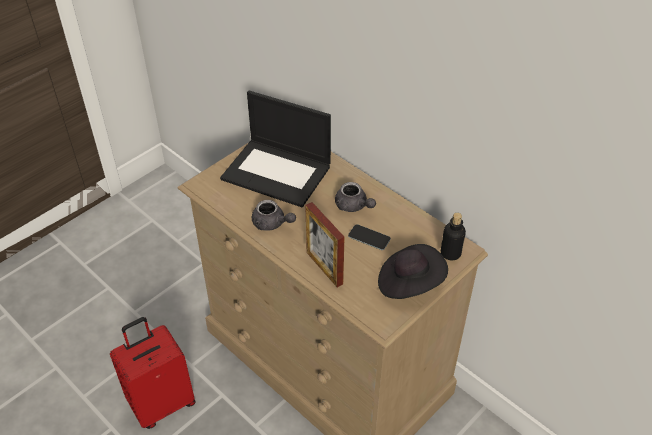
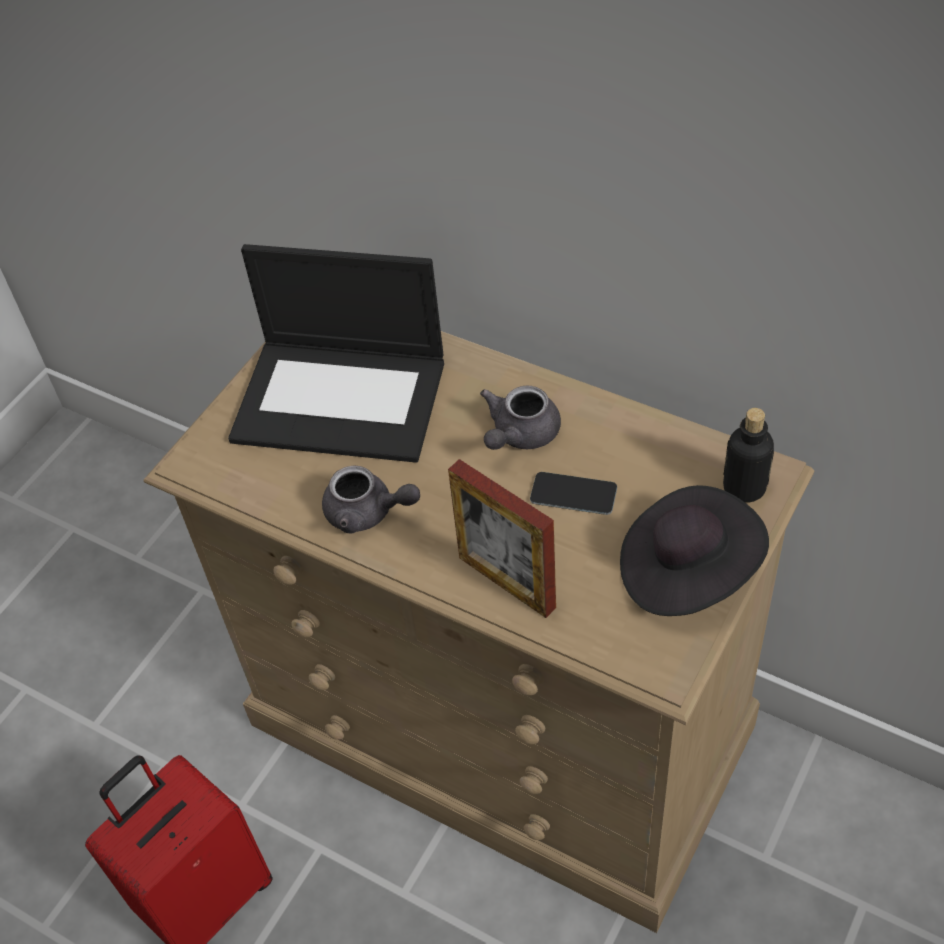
camera: 10 degrees left, 5 degrees up
grey teapot [335,182,376,212] -> grey teapot turned 90 degrees clockwise [480,386,561,450]

